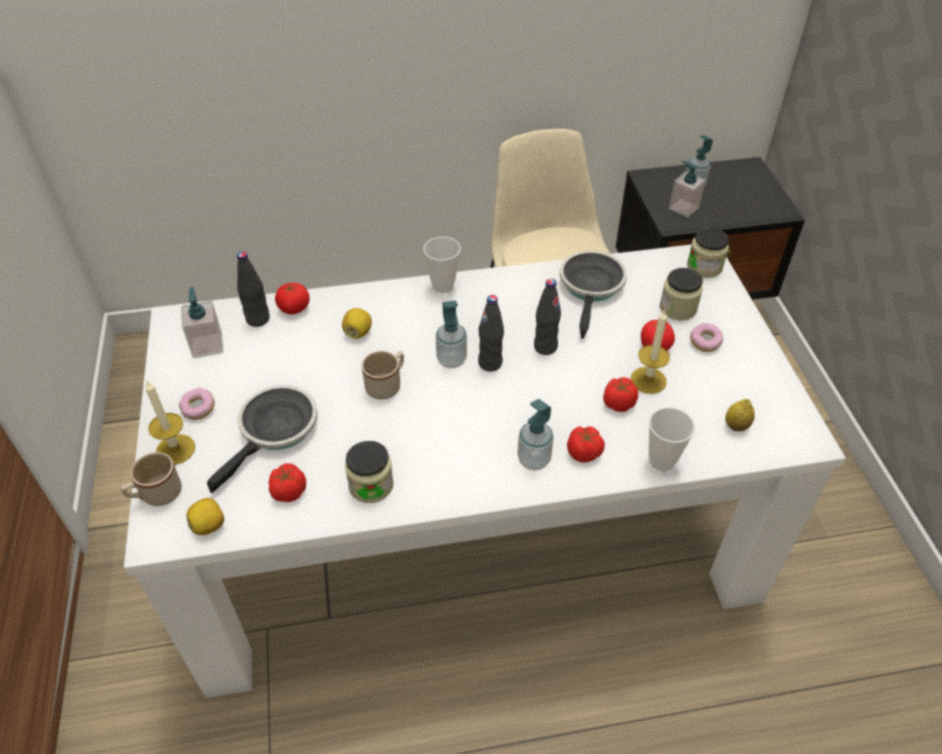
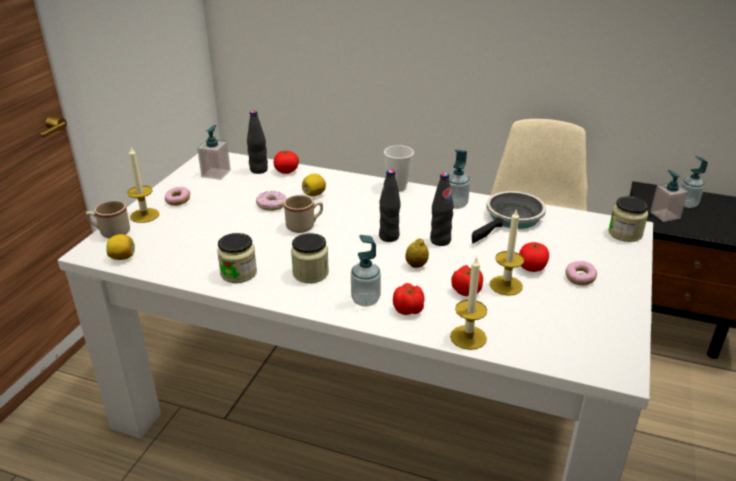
camera: 30 degrees right, 15 degrees down
frying pan [207,385,318,493] -> none
tomato [269,463,306,502] -> none
soap dispenser [436,301,467,368] -> soap dispenser moved to [449,149,470,209]
cup [649,407,695,472] -> candle [450,256,487,350]
jar [660,268,703,321] -> jar moved to [291,233,329,283]
lemon [725,399,755,431] -> lemon moved to [405,238,429,268]
none -> donut [256,191,287,211]

